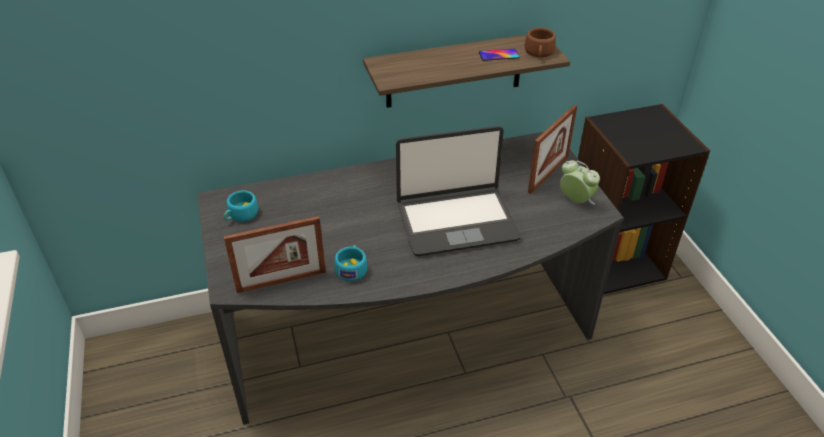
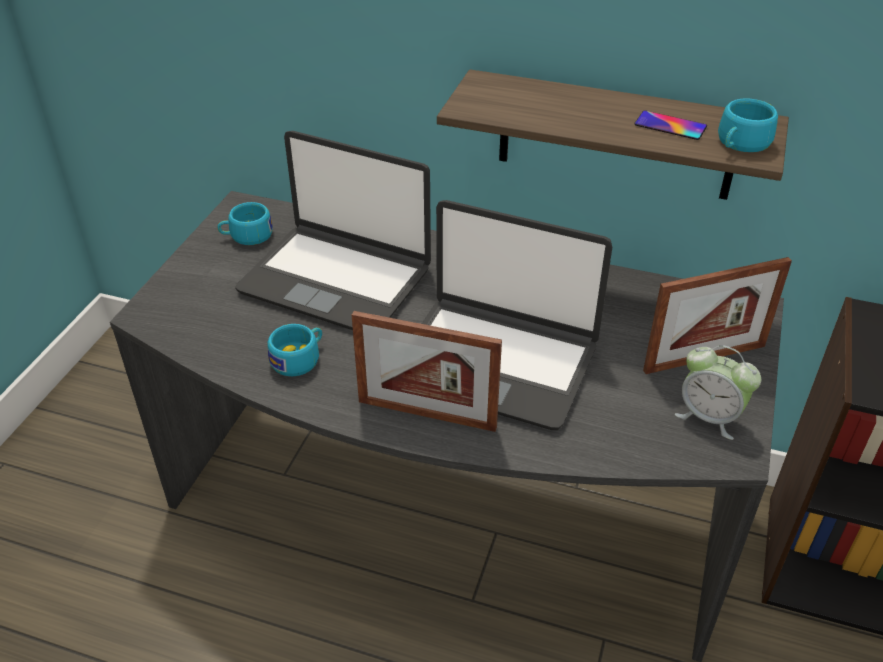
camera: 35 degrees right, 0 degrees up
picture frame [224,216,326,293] -> picture frame moved to [352,311,502,432]
brown cup [525,28,556,57] -> turquoise cup [718,98,778,152]
alarm clock [560,160,600,205] -> alarm clock turned 135 degrees clockwise [675,345,761,440]
none -> laptop [235,131,431,330]

